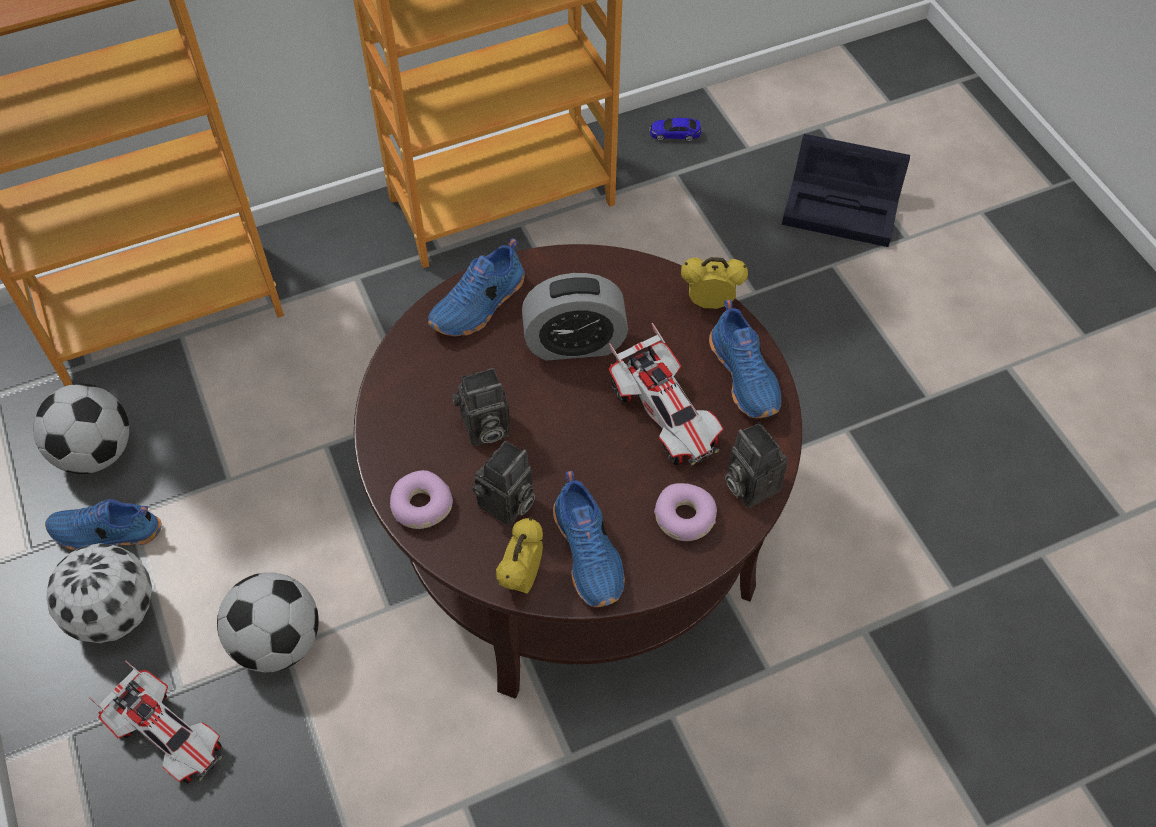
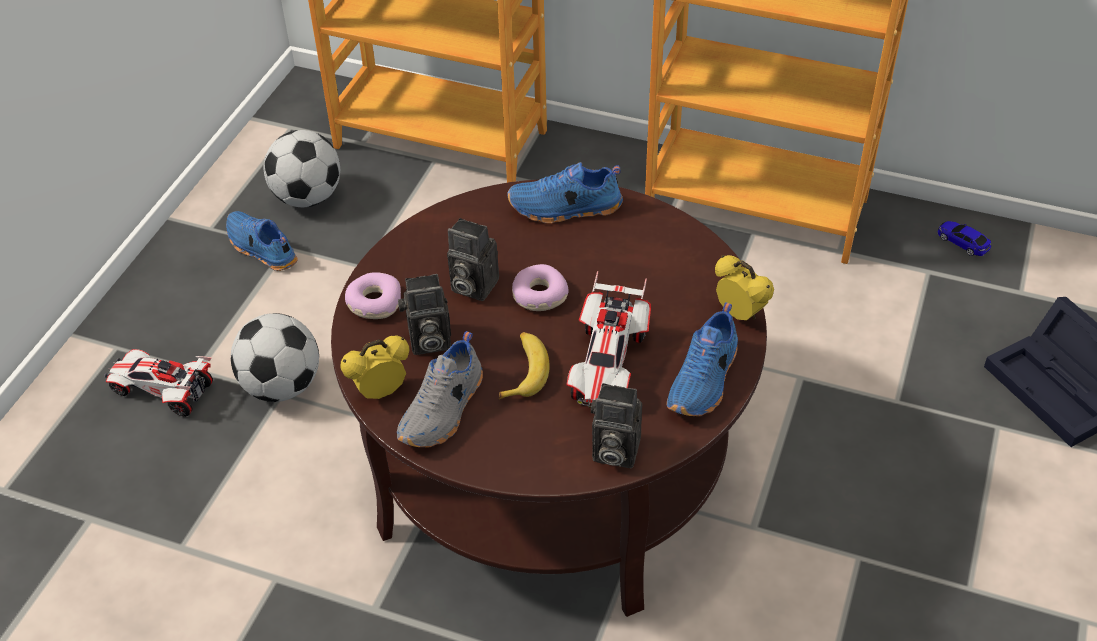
camera: 45 degrees right, 10 degrees down
football [47,543,152,643] -> none
toy car [89,660,222,784] -> toy car turned 120 degrees clockwise [104,349,213,417]
alarm clock [522,273,628,360] -> none
blue shoe [553,471,625,607] -> grey shoe [397,331,483,448]
donut [654,483,717,541] -> donut moved to [512,264,569,311]
camera [725,422,788,507] -> camera turned 90 degrees counterclockwise [591,383,642,468]
none -> banana [499,332,550,400]

